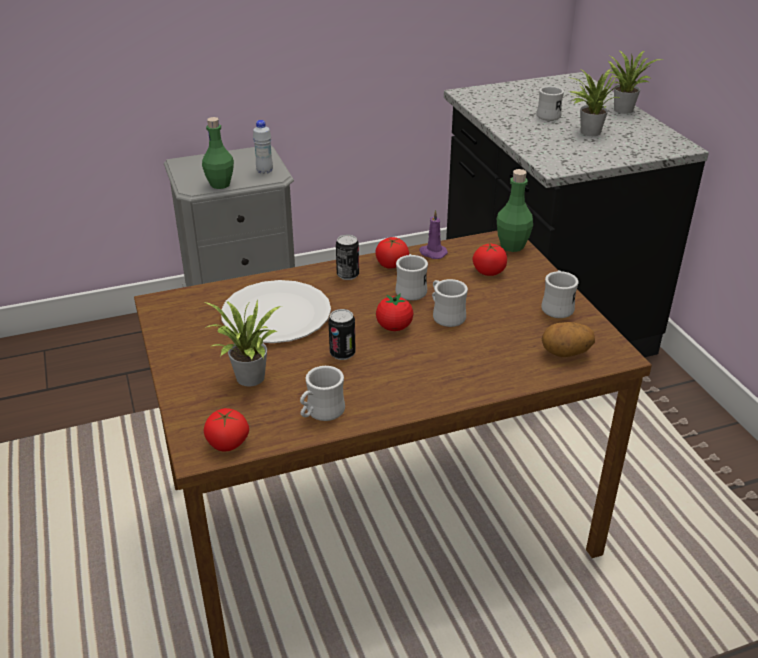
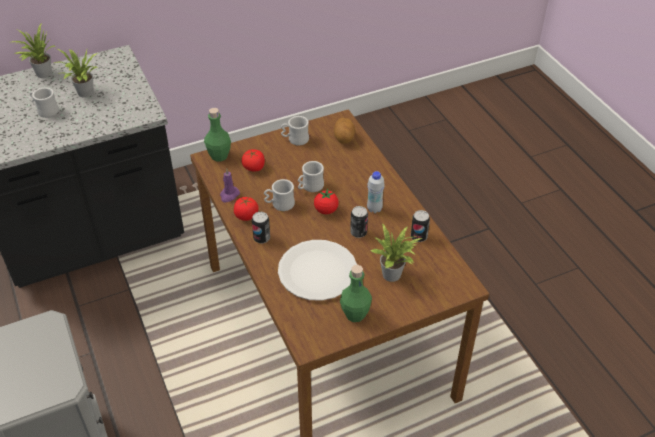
camera: 95 degrees left, 10 degrees up
green bottle [202,117,234,189] -> green bottle moved to [340,265,372,322]
tomato [204,408,249,452] -> none
white bottle [253,120,273,174] -> white bottle moved to [367,171,385,213]
white mug [300,366,345,421] -> can [411,210,430,242]

